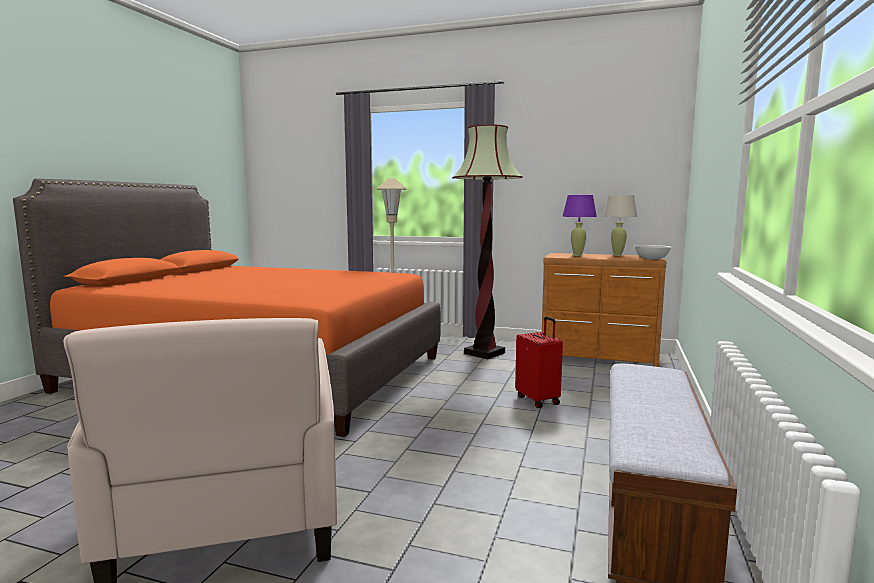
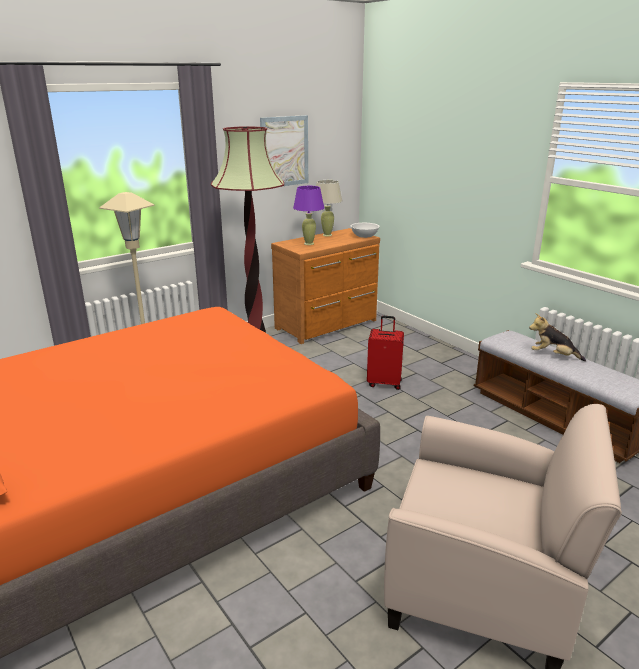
camera: 55 degrees left, 15 degrees up
none -> picture [260,115,308,186]
none -> plush toy [529,313,586,361]

